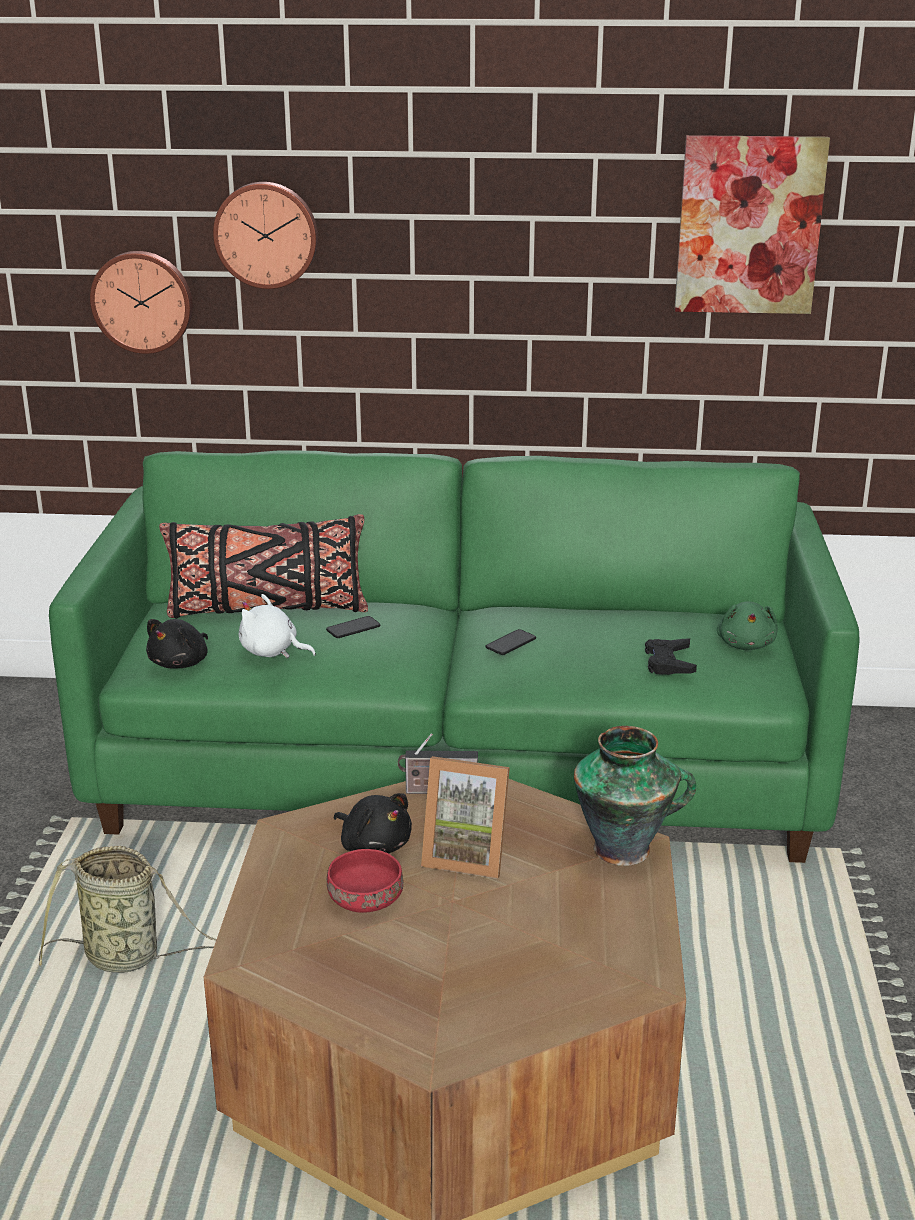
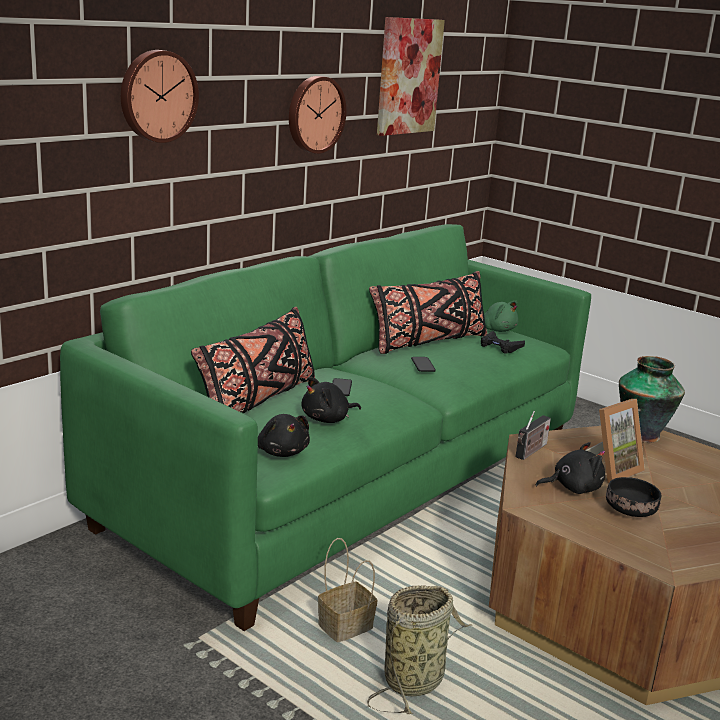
camera: 55 degrees left, 5 degrees down
wall clock [90,251,193,354] -> wall clock moved to [289,76,346,154]
white plush toy [239,594,316,658] -> black plush toy [301,377,361,423]
red bowl [327,849,403,913] -> black bowl [606,477,661,517]
none -> basket [318,538,377,642]
none -> black pillow [369,271,487,354]

